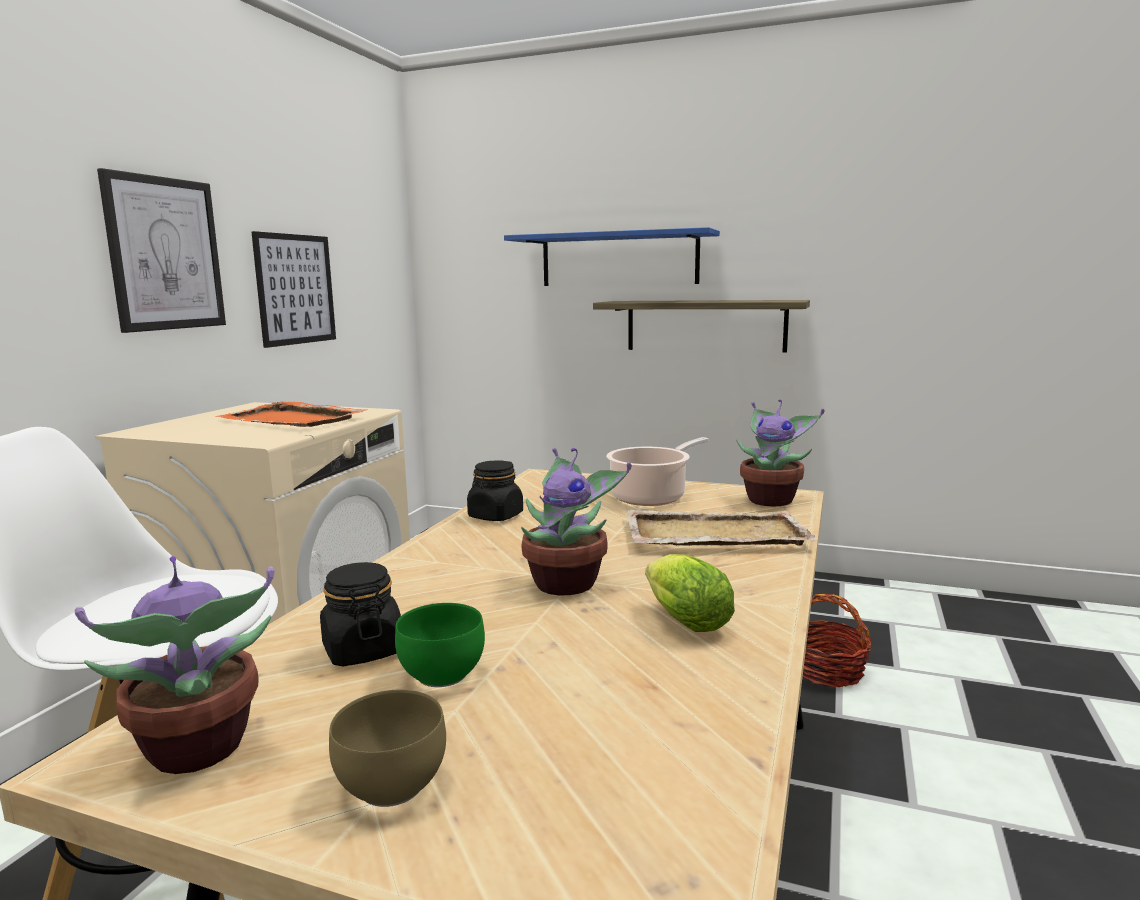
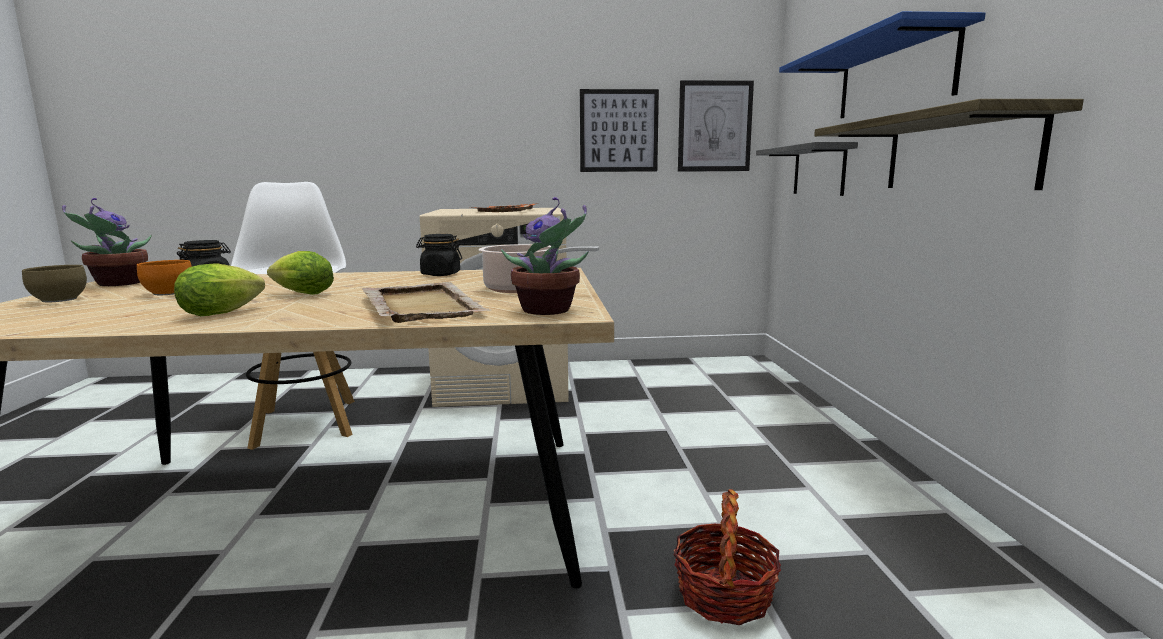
camera: 65 degrees right, 0 degrees up
picture [97,168,226,333] -> picture moved to [678,80,754,172]
green bowl [395,603,485,687] -> orange bowl [137,260,192,295]
potted plant [521,447,631,595] -> lettuce [267,251,334,295]
none -> grey shelf [756,142,858,196]

